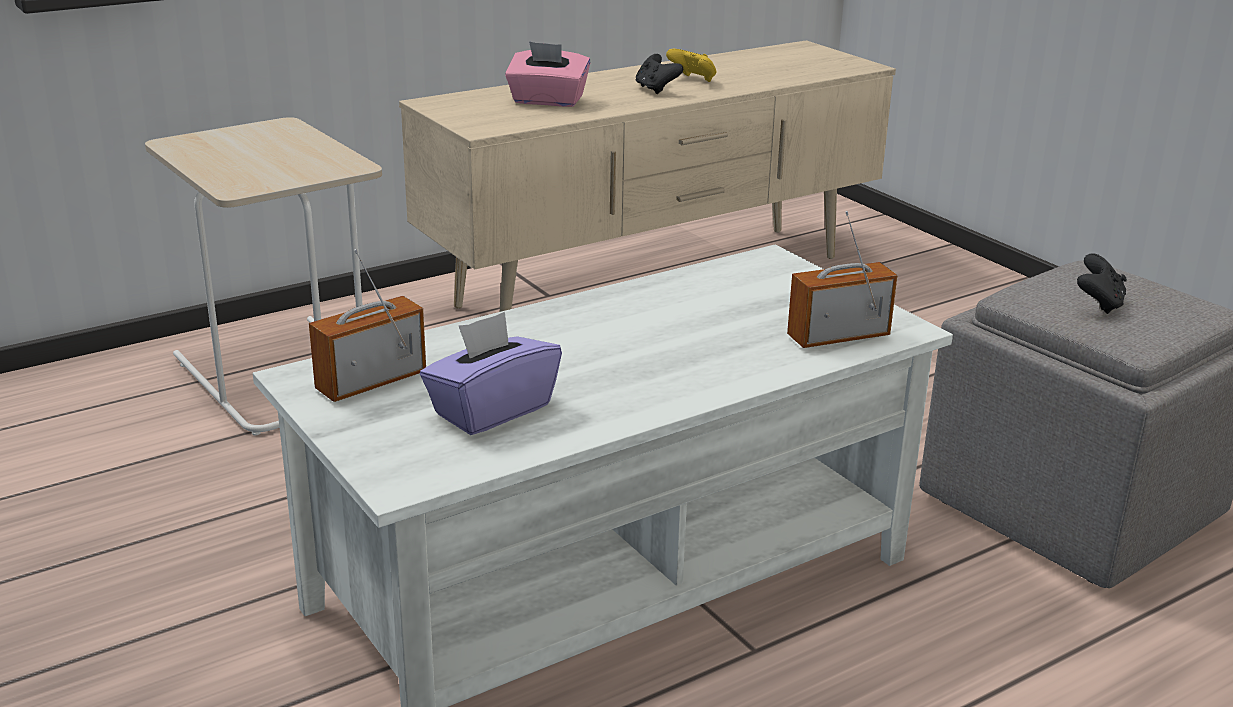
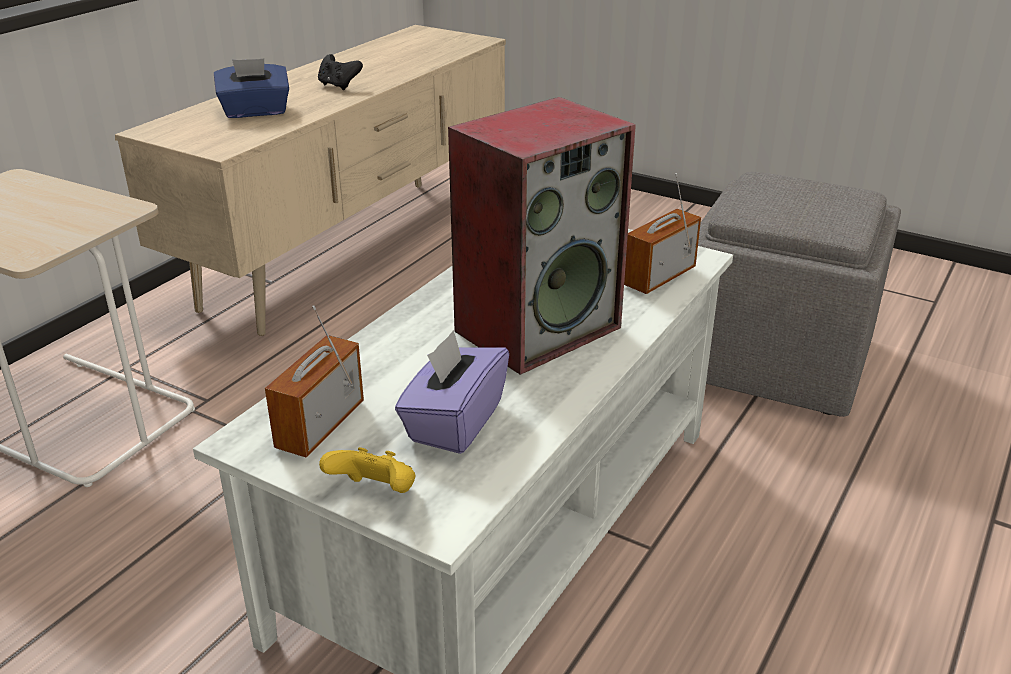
camera: 25 degrees left, 5 degrees up
pink tissue box [505,41,591,107] -> blue tissue box [214,58,289,118]
yellow game controller [666,49,717,82] -> yellow game controller moved to [319,447,415,493]
black game controller [1077,253,1127,314] -> none
none -> speaker [448,97,636,375]

